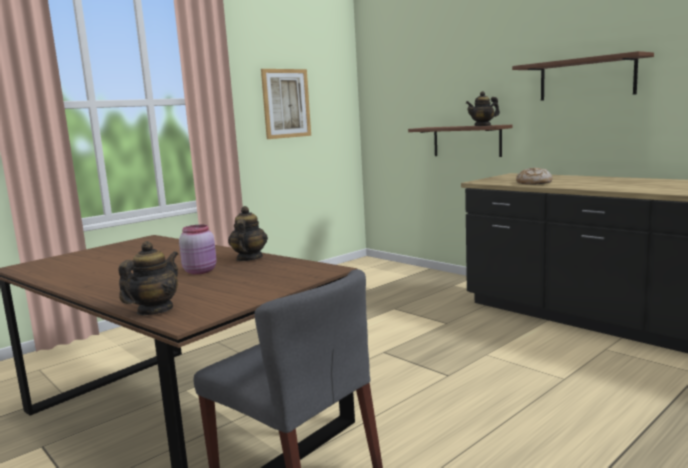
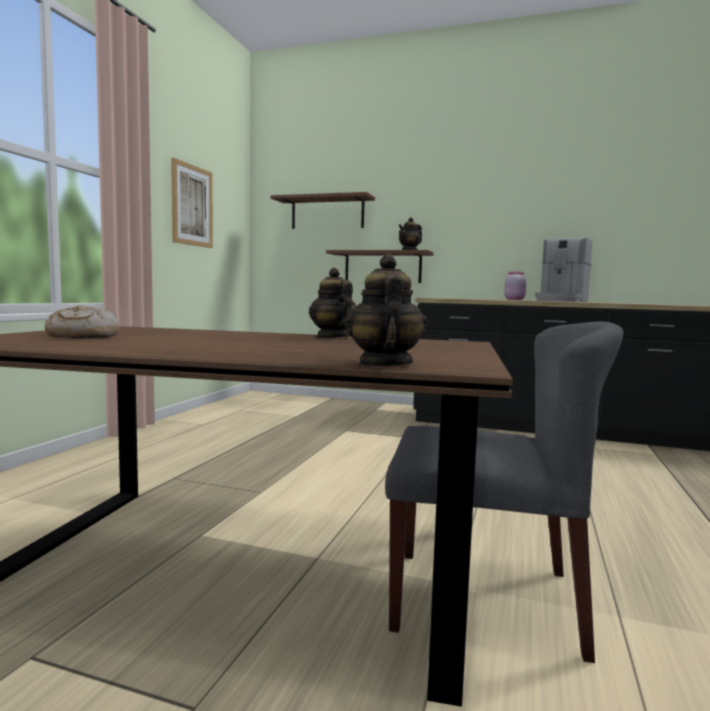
camera: 30 degrees left, 5 degrees down
pink jar [179,225,217,275] -> pink jar moved to [504,272,527,300]
brown shelf [512,51,654,101] -> brown shelf moved to [271,192,375,229]
bread [516,168,552,184] -> bread moved to [45,305,120,338]
none -> coffee machine [535,237,592,302]

